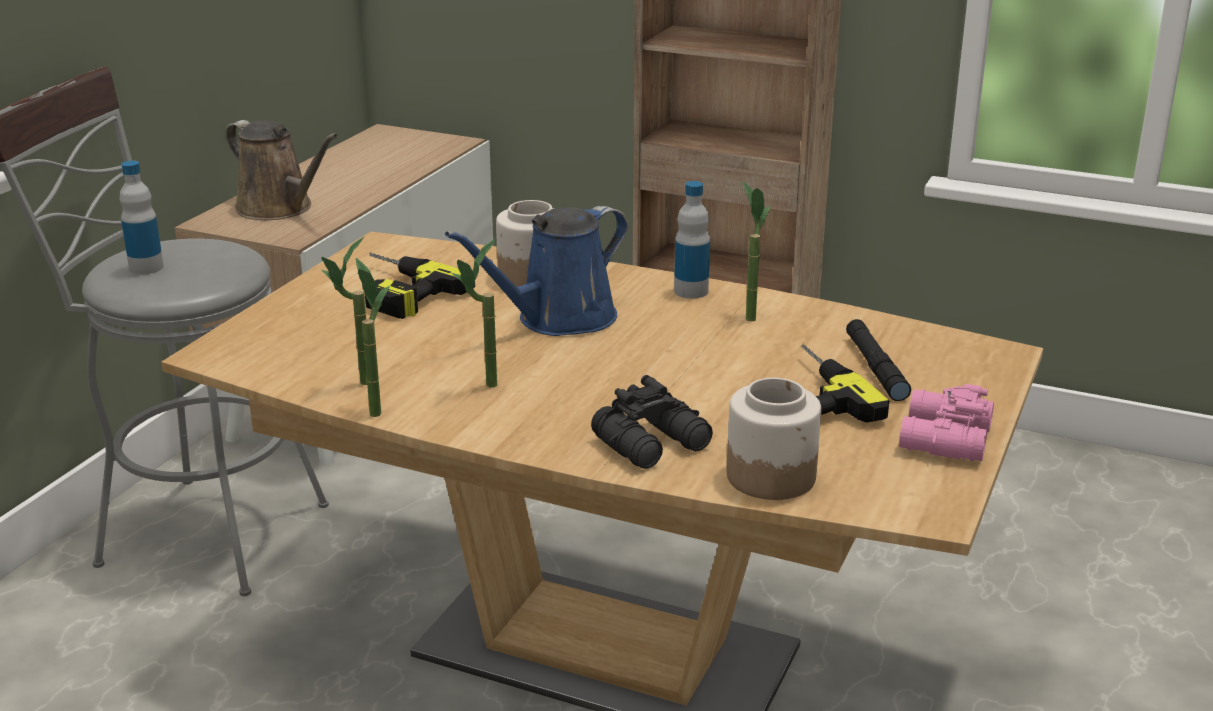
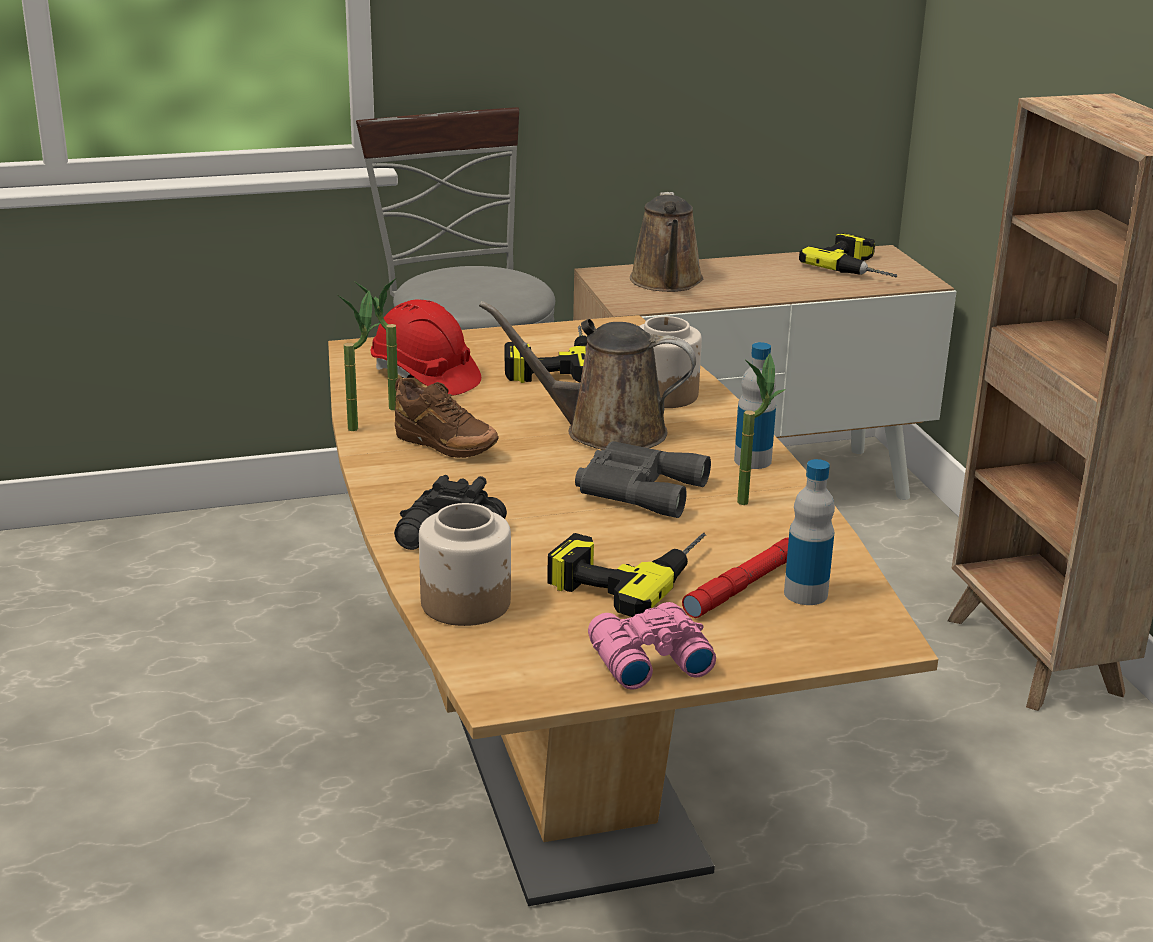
camera: 50 degrees right, 0 degrees up
bottle [120,161,164,274] -> bottle moved to [784,459,835,605]
blue watering can [445,206,628,336] -> brown watering can [479,301,696,450]
potted plant [452,239,497,388] -> brown shoe [395,378,499,458]
black flashlight [846,319,911,401] -> red flashlight [682,538,789,618]
none -> red hard hat [370,299,481,396]
none -> grey binoculars [575,441,711,518]
none -> power drill [799,233,897,277]

